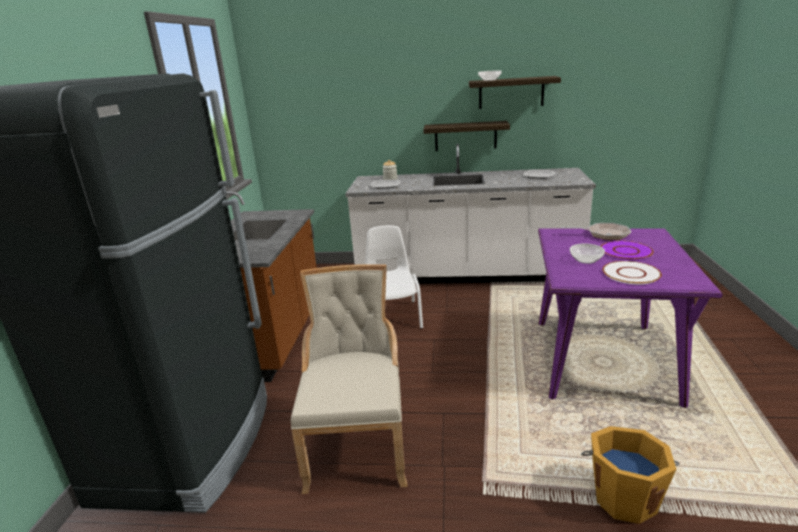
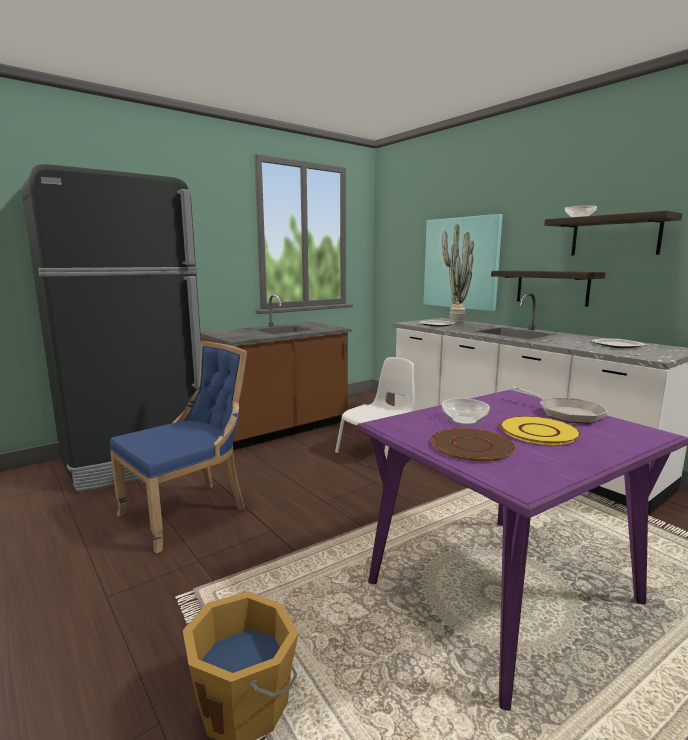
camera: 45 degrees right, 10 degrees down
beige chair [291,264,407,494] -> blue chair [110,341,247,554]
purple plate [601,241,653,260] -> yellow plate [499,416,581,445]
white plate [602,261,662,284] -> brown plate [430,428,516,462]
none -> picture [424,214,503,311]

